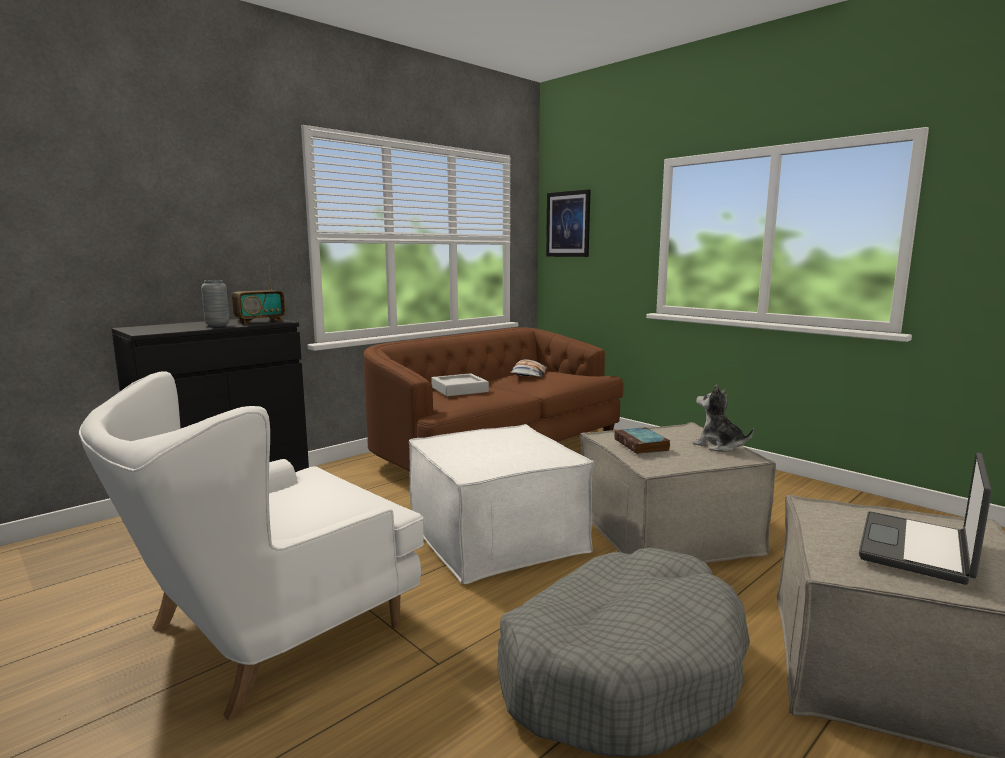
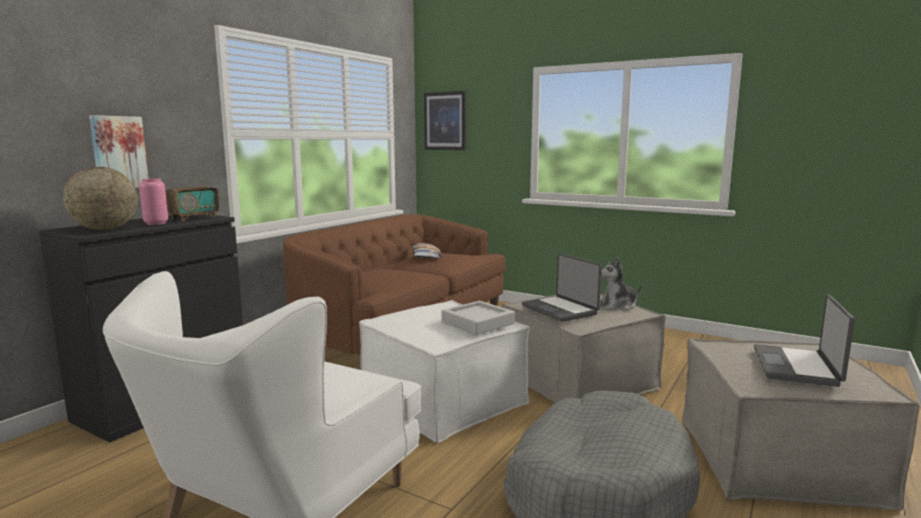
camera: 15 degrees left, 0 degrees up
grey vase [201,280,229,327] -> pink vase [139,178,168,225]
grey tray [431,373,489,396] -> grey tray moved to [442,301,515,335]
book [614,427,670,454] -> laptop [522,254,602,322]
plush toy [693,385,754,452] -> plush toy turned 45 degrees counterclockwise [600,257,642,310]
none -> globe [63,167,138,230]
none -> picture [89,115,149,188]

